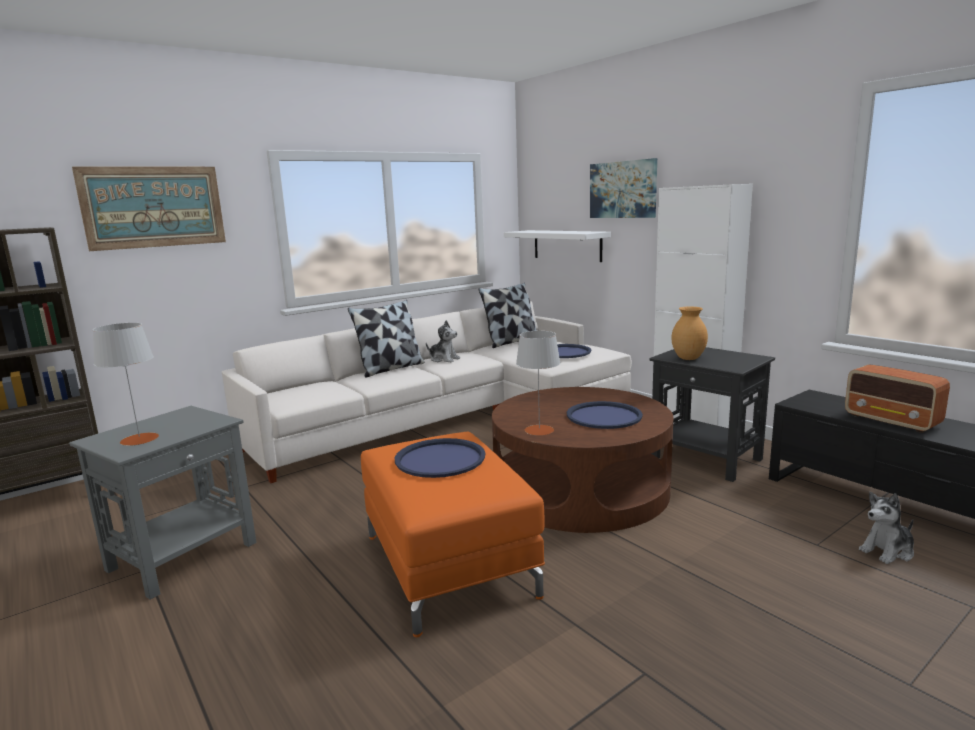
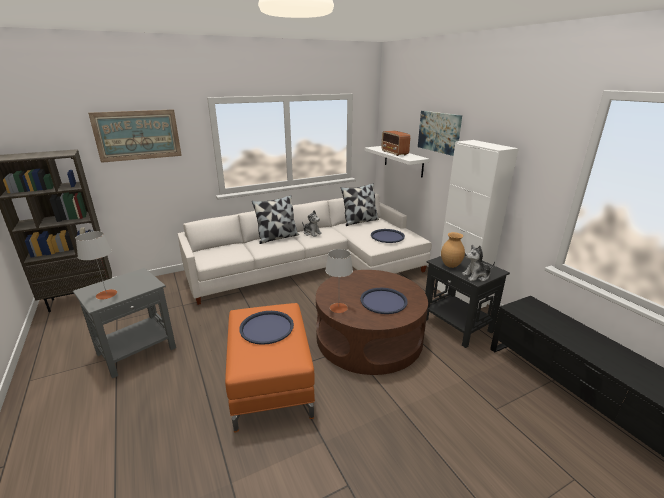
camera: 10 degrees right, 10 degrees up
radio [845,364,950,433] -> radio moved to [381,131,410,156]
plush toy [859,492,914,564] -> plush toy moved to [462,245,495,281]

